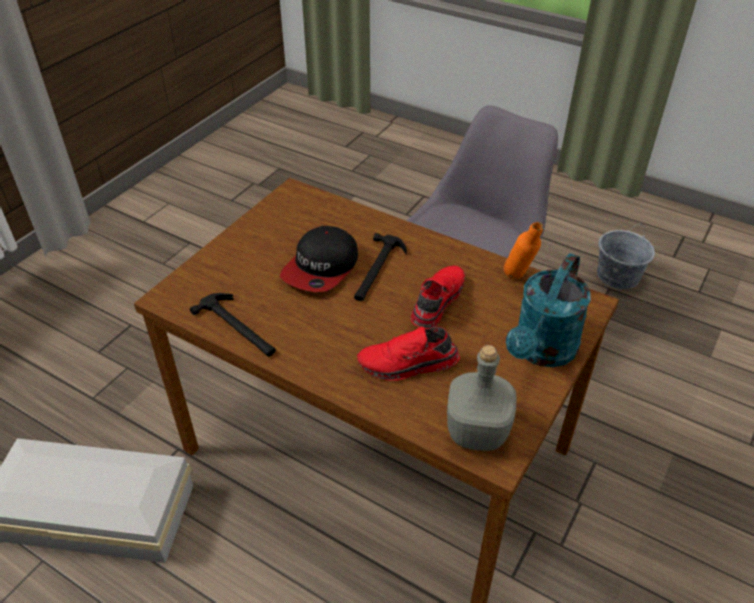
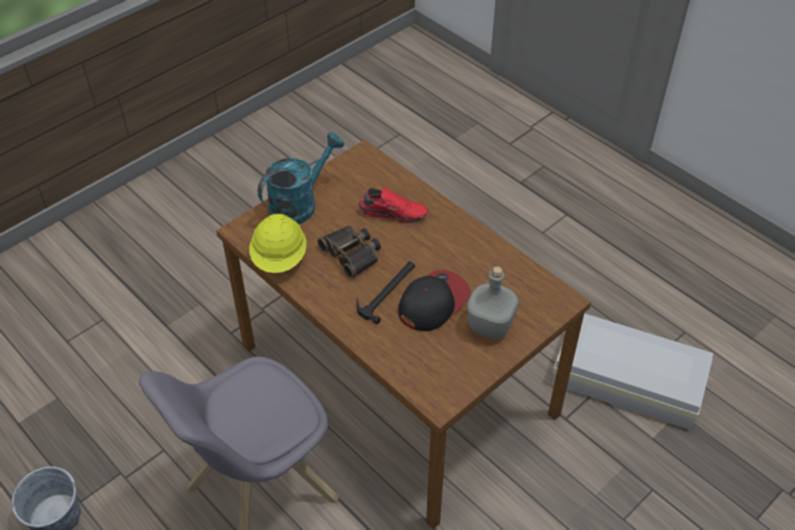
camera: 165 degrees left, 5 degrees up
hammer [190,293,276,357] -> none
red shoe [411,265,465,329] -> binoculars [317,225,381,279]
grey bottle [447,345,517,451] -> grey bottle moved to [467,266,518,340]
orange bottle [504,222,543,279] -> yellow hard hat [249,214,307,273]

